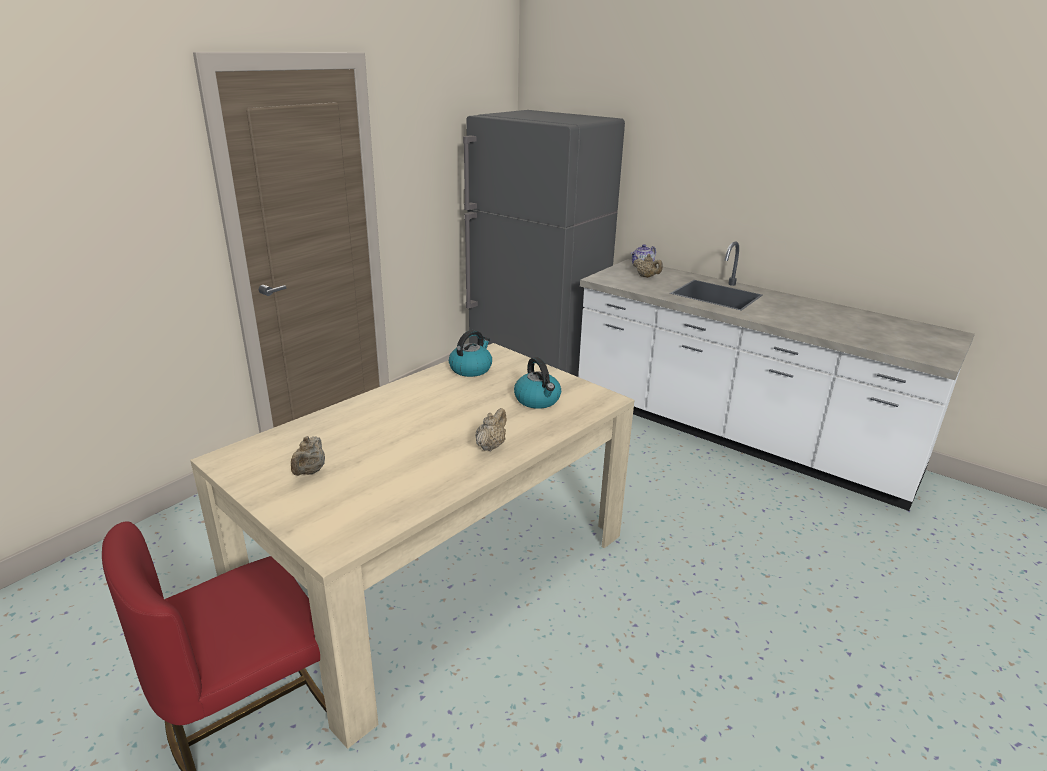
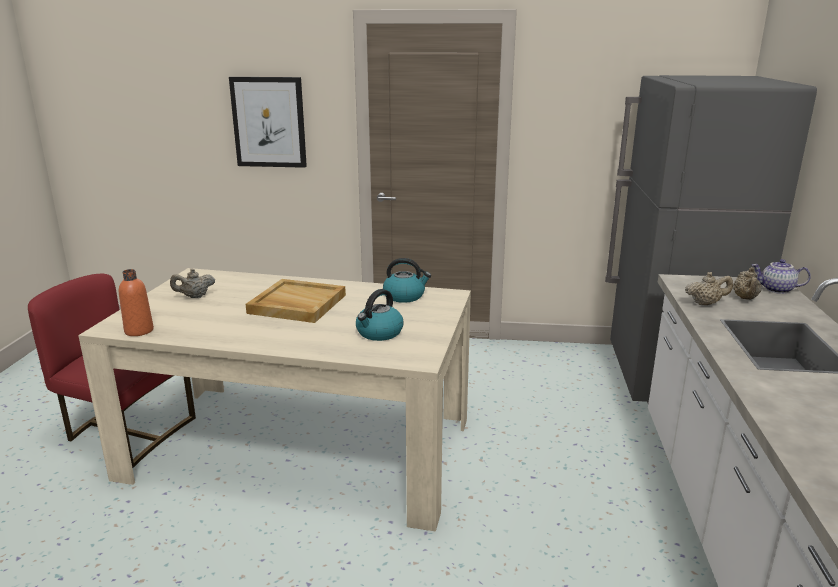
camera: 60 degrees right, 5 degrees down
beige teapot [476,408,506,451] -> beige teapot moved to [685,272,733,305]
none -> orange bottle [119,269,154,336]
none -> picture [229,77,307,168]
none -> beige tray [246,279,346,323]

